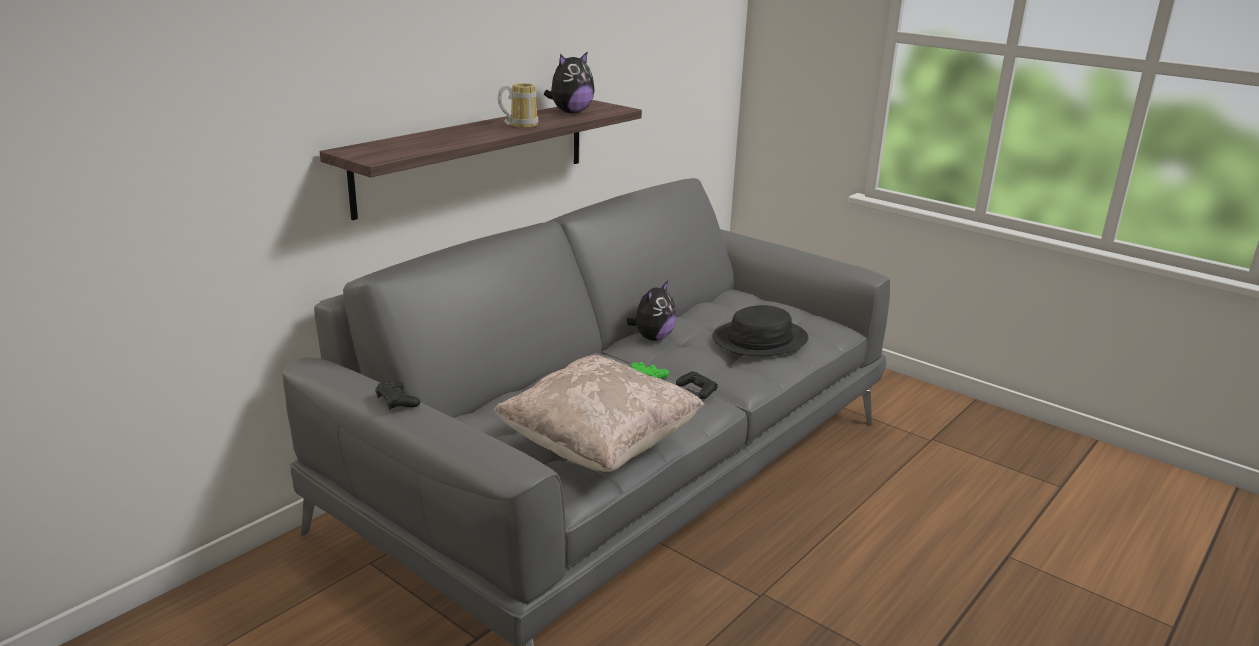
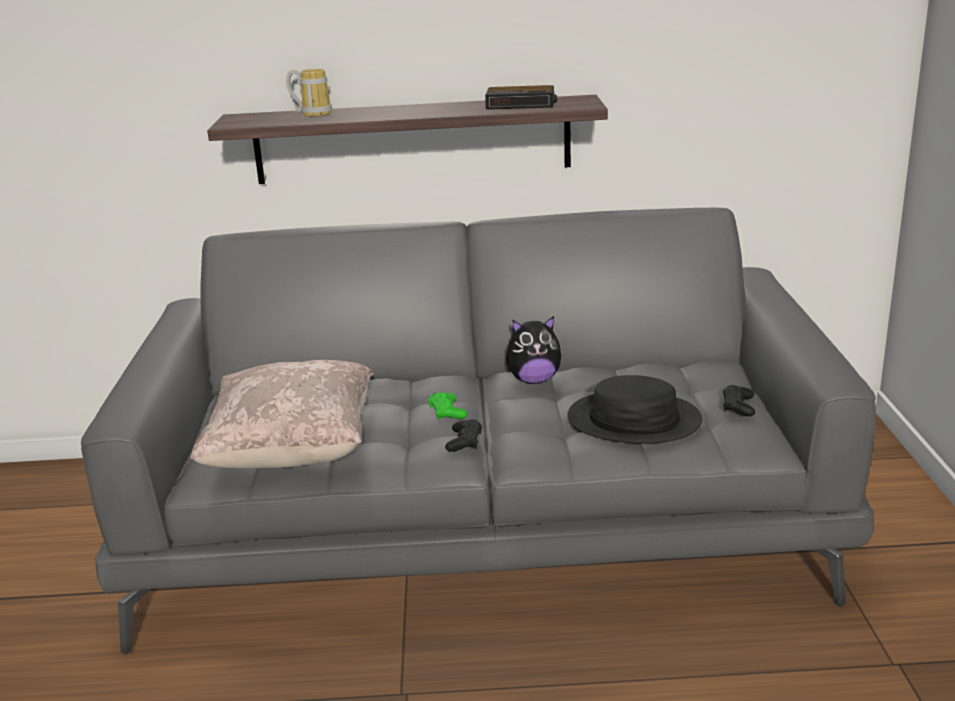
camera: 50 degrees right, 0 degrees up
black game controller [375,381,420,410] -> black game controller moved to [723,385,755,416]
mug [498,83,538,128] -> mug moved to [286,69,332,117]
plush toy [544,51,595,113] -> alarm clock [485,85,557,110]

